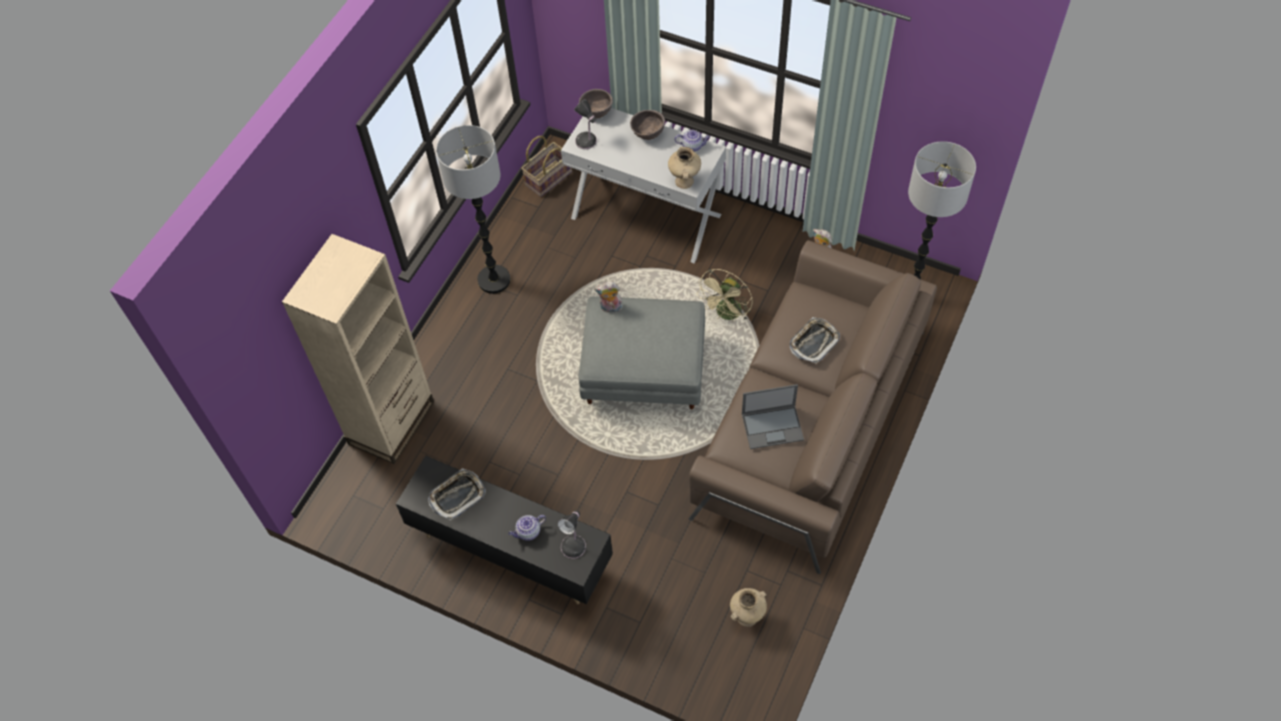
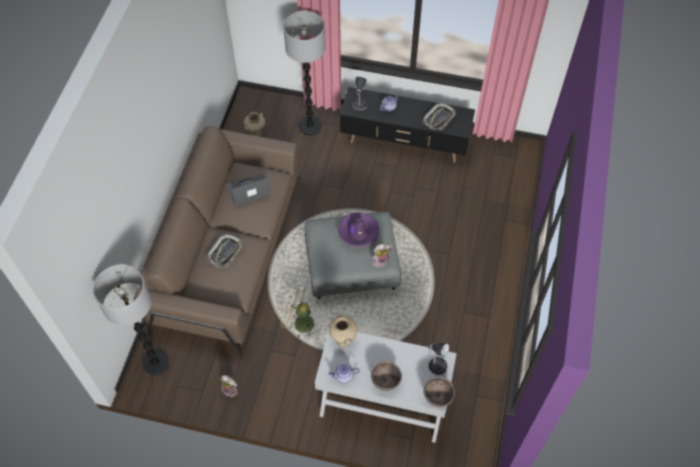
camera: 165 degrees right, 0 degrees up
beige bookcase [282,234,434,464] -> none
floor lamp [436,125,510,294] -> floor lamp moved to [283,11,325,136]
basket [521,136,572,197] -> none
beige fan [697,269,753,322] -> beige fan turned 90 degrees counterclockwise [281,285,315,338]
none -> purple hat [338,212,379,247]

